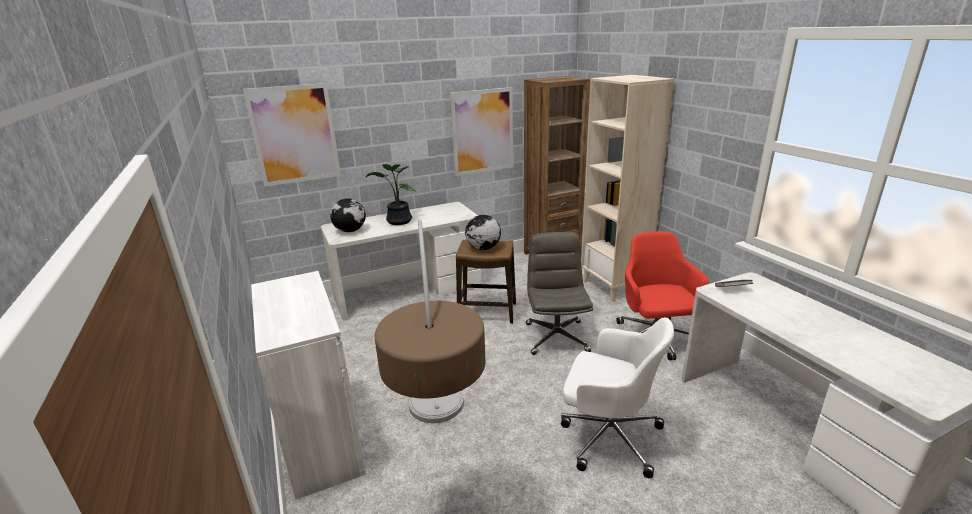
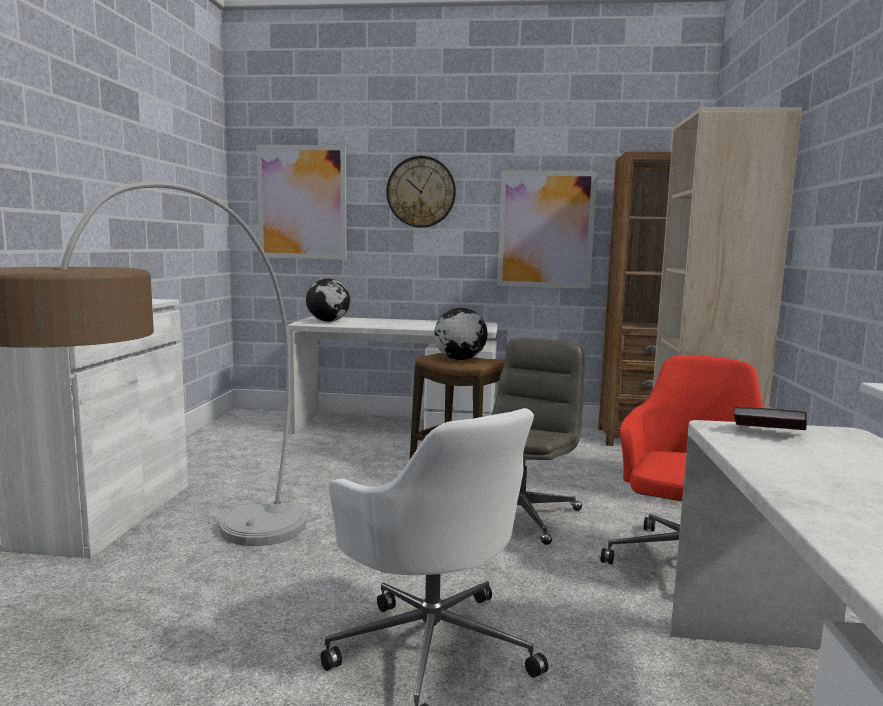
camera: 30 degrees right, 15 degrees down
potted plant [366,164,417,225] -> none
none -> wall clock [386,156,456,228]

